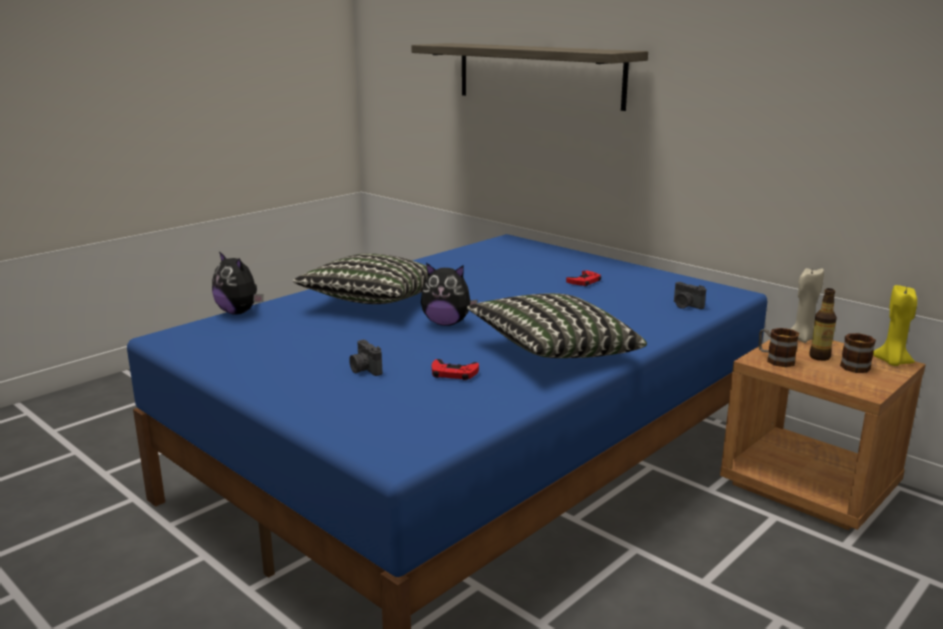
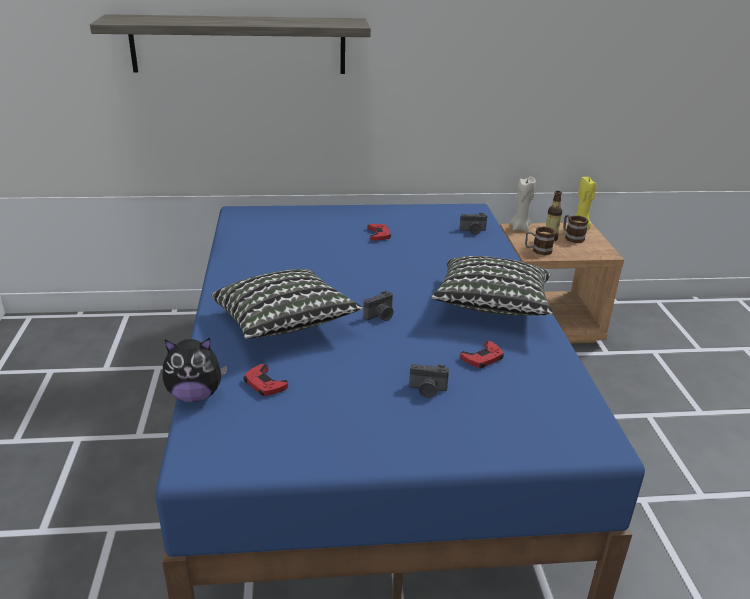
camera: 50 degrees left, 10 degrees up
plush toy [421,263,478,326] -> camera [363,291,393,321]
none -> red game controller [243,364,288,396]

